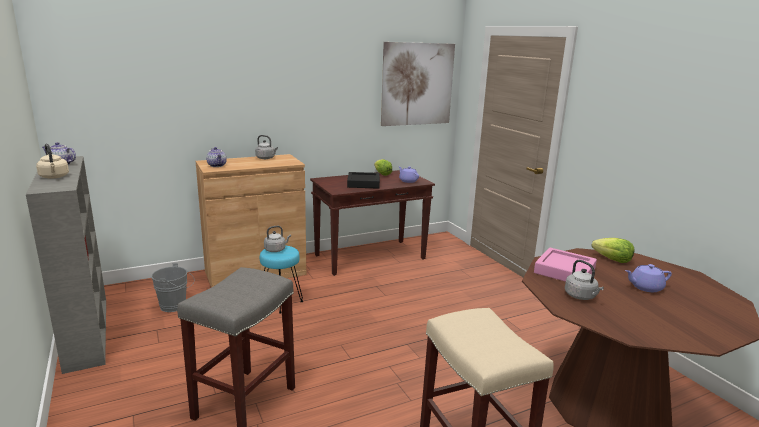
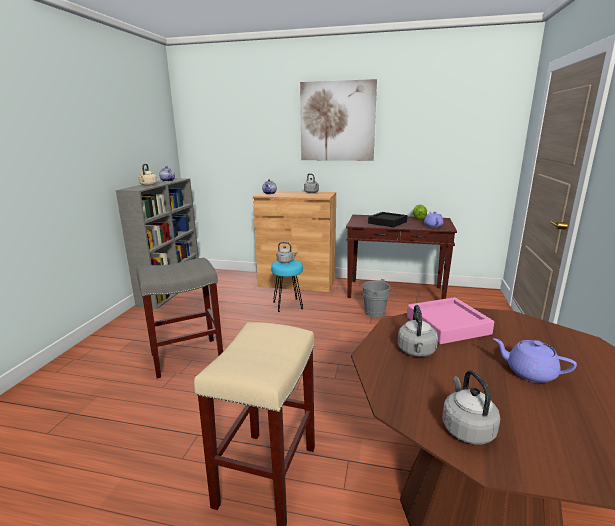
camera: 40 degrees right, 0 degrees up
grey bucket [151,263,194,312] -> grey bucket moved to [362,279,395,317]
picture [381,42,455,126] -> picture moved to [300,79,377,161]
lettuce [592,238,635,263] -> none
none -> grey kettle [442,370,500,444]

